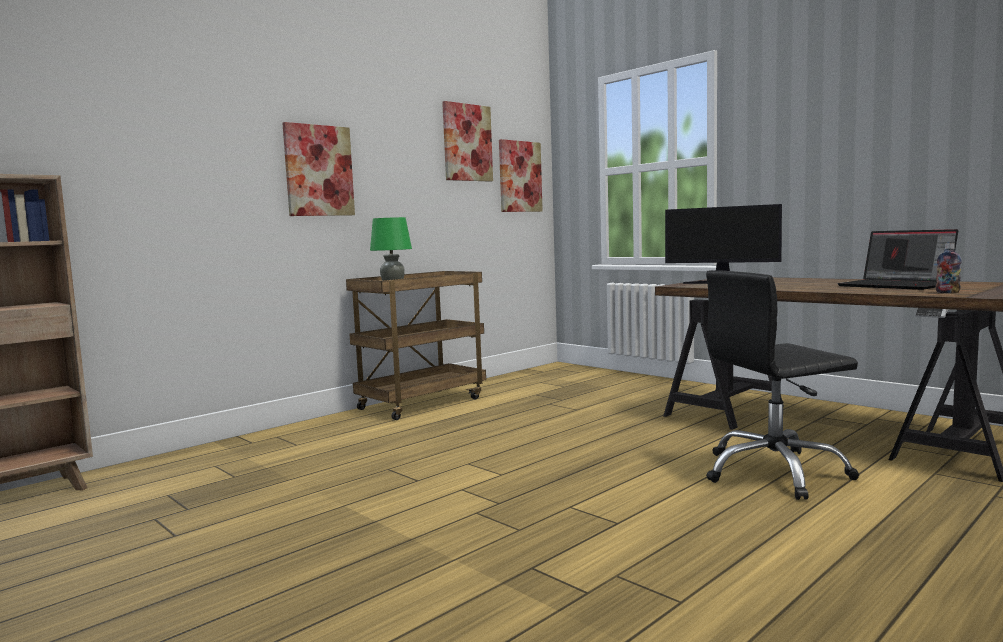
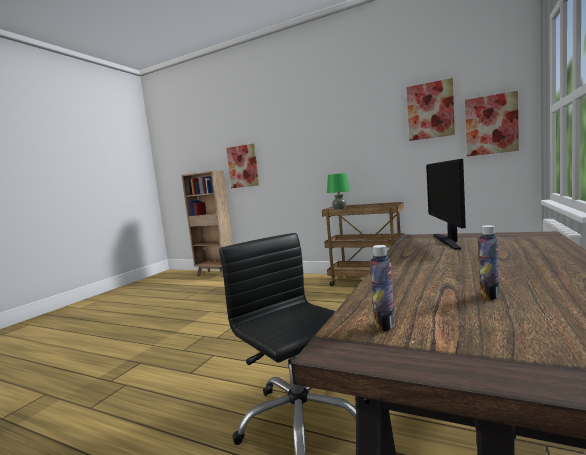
camera: 70 degrees right, 0 degrees up
picture [282,122,355,216] -> picture moved to [226,144,259,188]
laptop [837,229,958,290] -> bottle [478,225,500,300]

